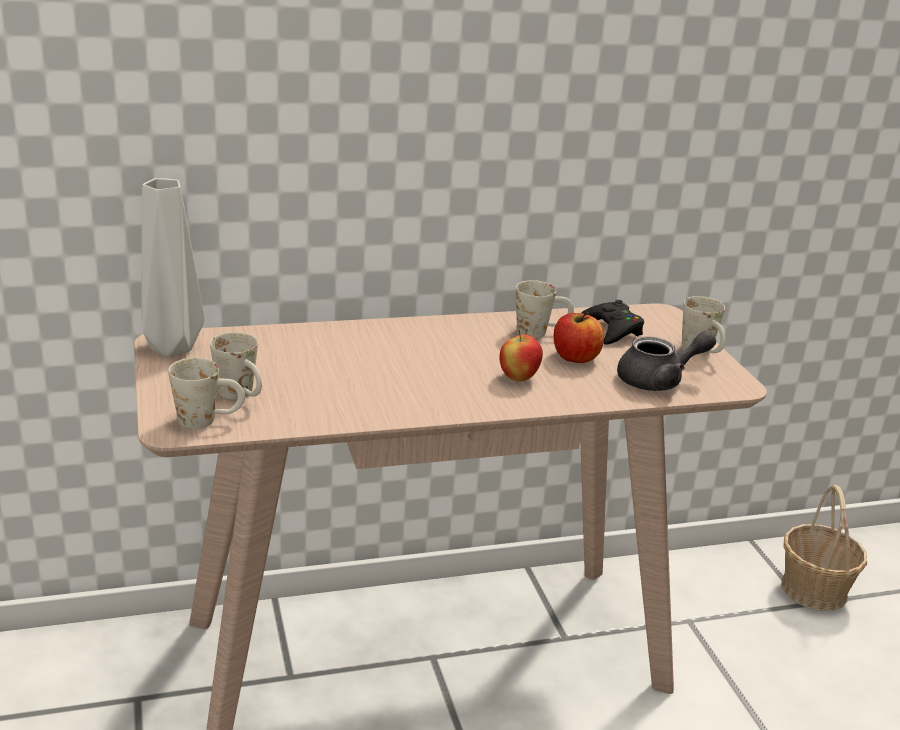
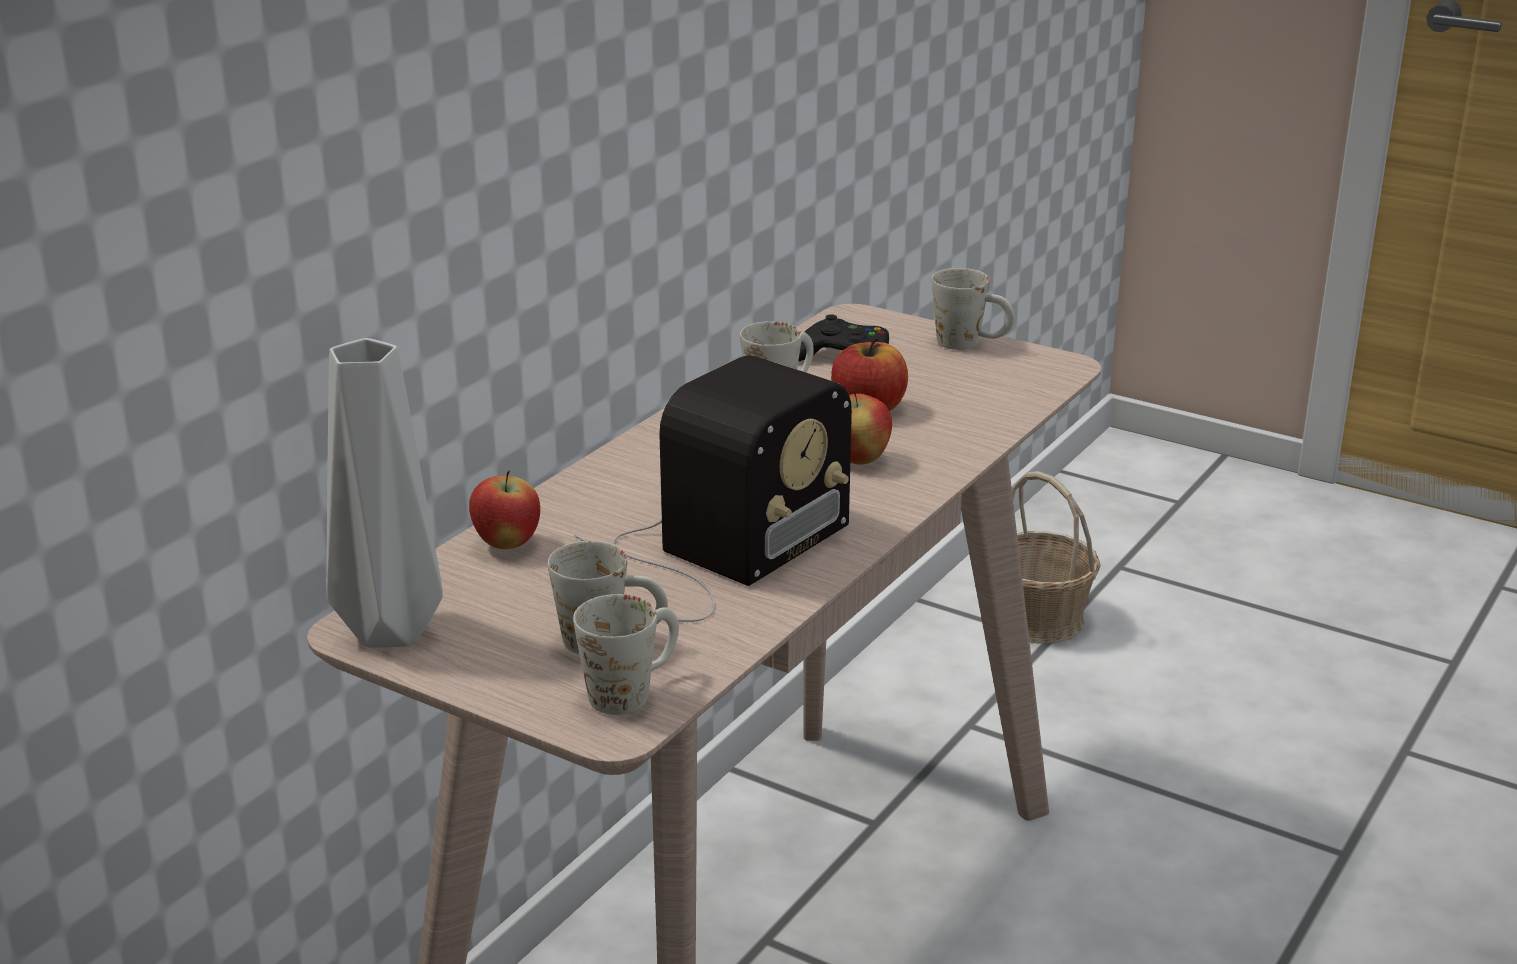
camera: 40 degrees left, 0 degrees up
grey teapot [617,330,716,391] -> none
none -> apple [469,470,540,549]
none -> radio [574,355,852,622]

